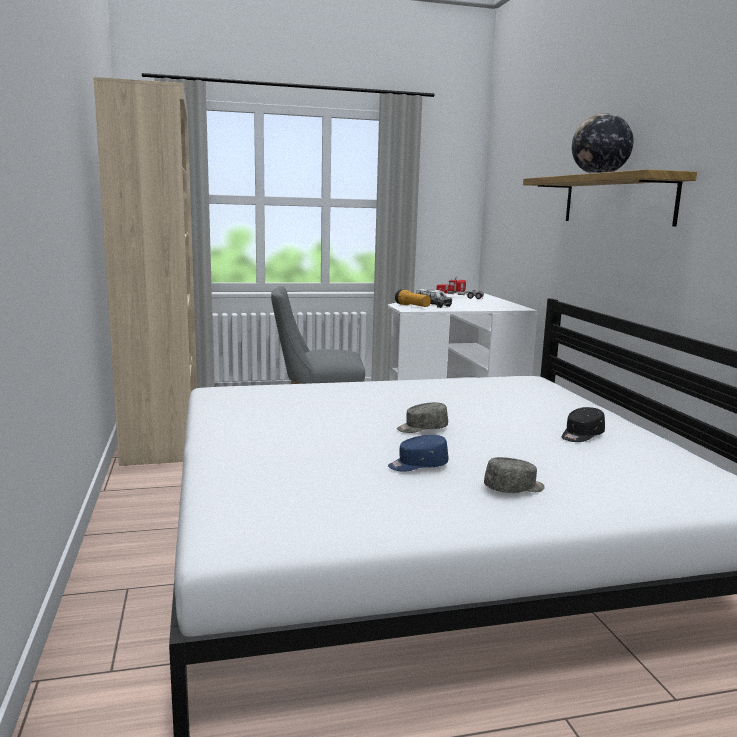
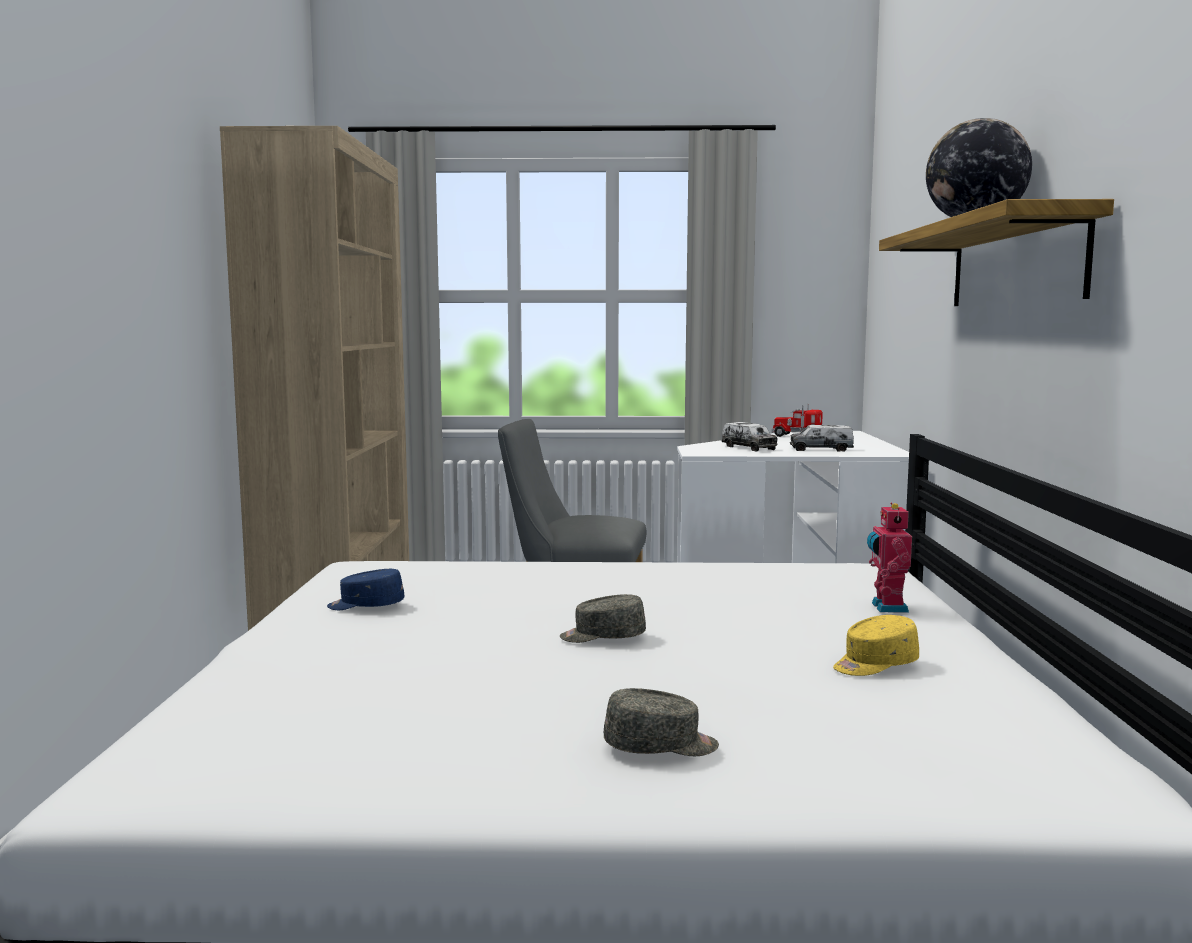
camera: 15 degrees right, 5 degrees down
blue cap [388,435,448,472] -> blue cap moved to [327,569,404,610]
flashlight [395,289,431,307] -> none
black cap [562,407,605,442] -> yellow cap [833,615,919,676]
none -> toy truck [790,425,854,451]
none -> toy robot [867,503,912,613]

